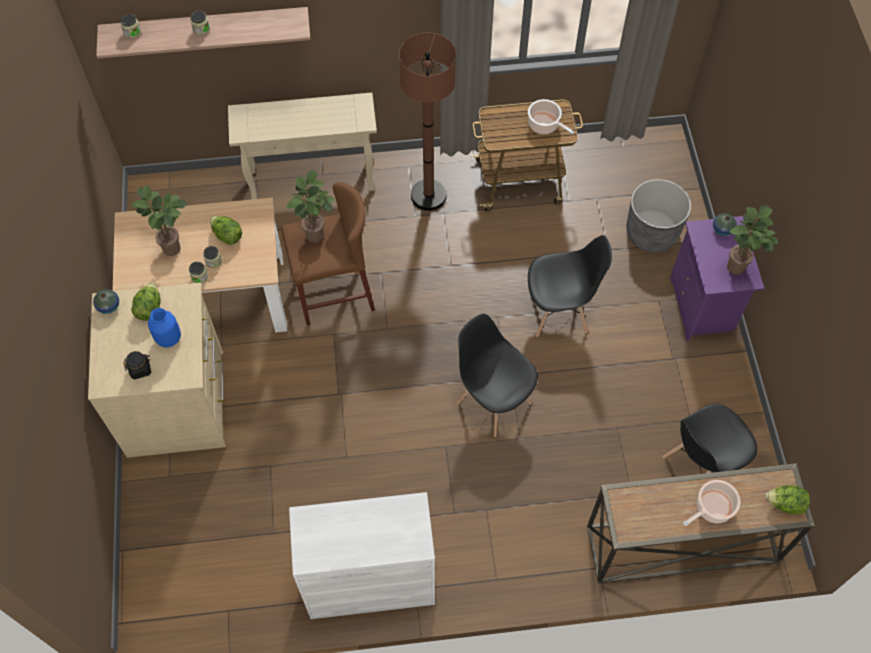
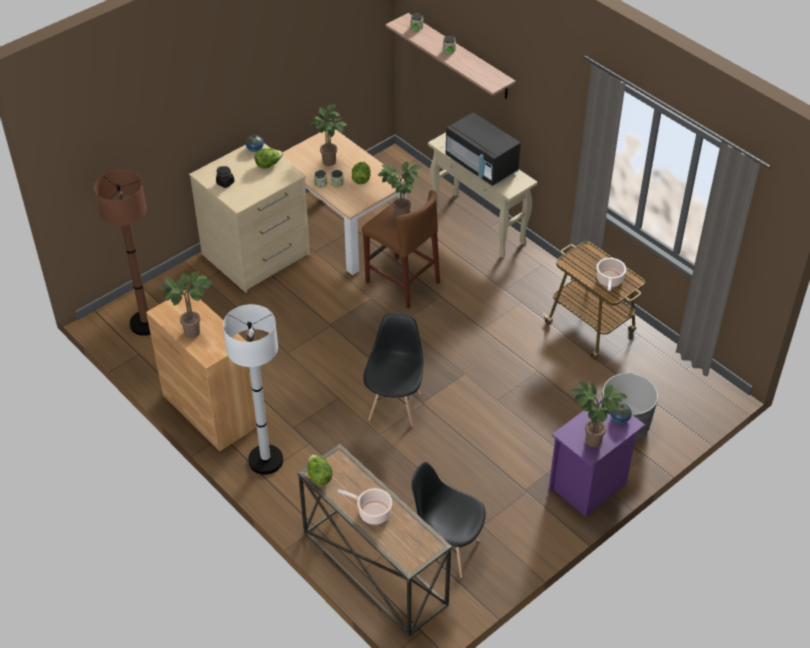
camera: 55 degrees right, 15 degrees down
blue vase [148,308,181,348] -> none
white cabinet [289,492,435,619] -> brown cabinet [146,290,257,452]
brown floor lamp [399,33,456,211] -> brown floor lamp moved to [94,170,151,336]
black chair [528,235,612,337] -> none
lettuce [765,485,810,514] -> lettuce moved to [307,455,333,486]
none -> potted plant [159,271,213,338]
none -> white floor lamp [223,304,283,475]
none -> black microwave [446,112,521,186]

